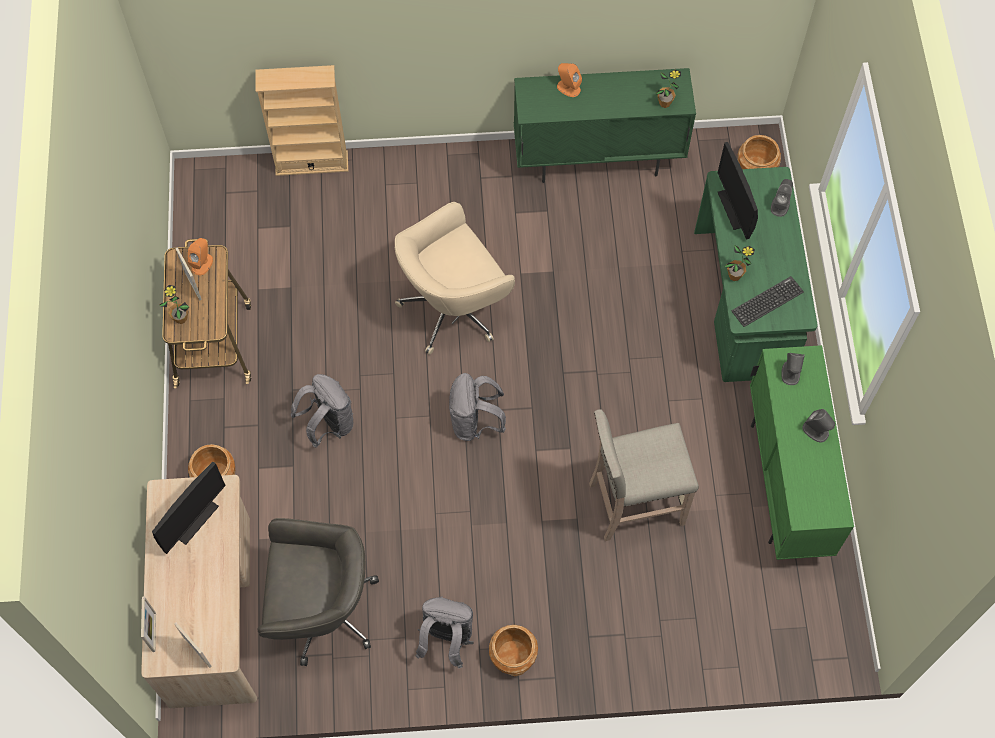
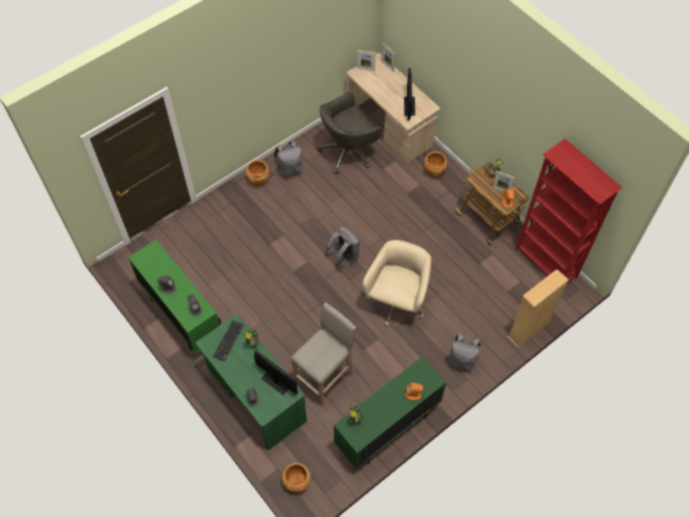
camera: 145 degrees right, 5 degrees down
grey backpack [291,374,354,448] -> grey backpack moved to [449,333,481,371]
beige stool [589,409,699,541] -> beige stool moved to [290,302,357,406]
none -> red bookcase [515,139,622,283]

